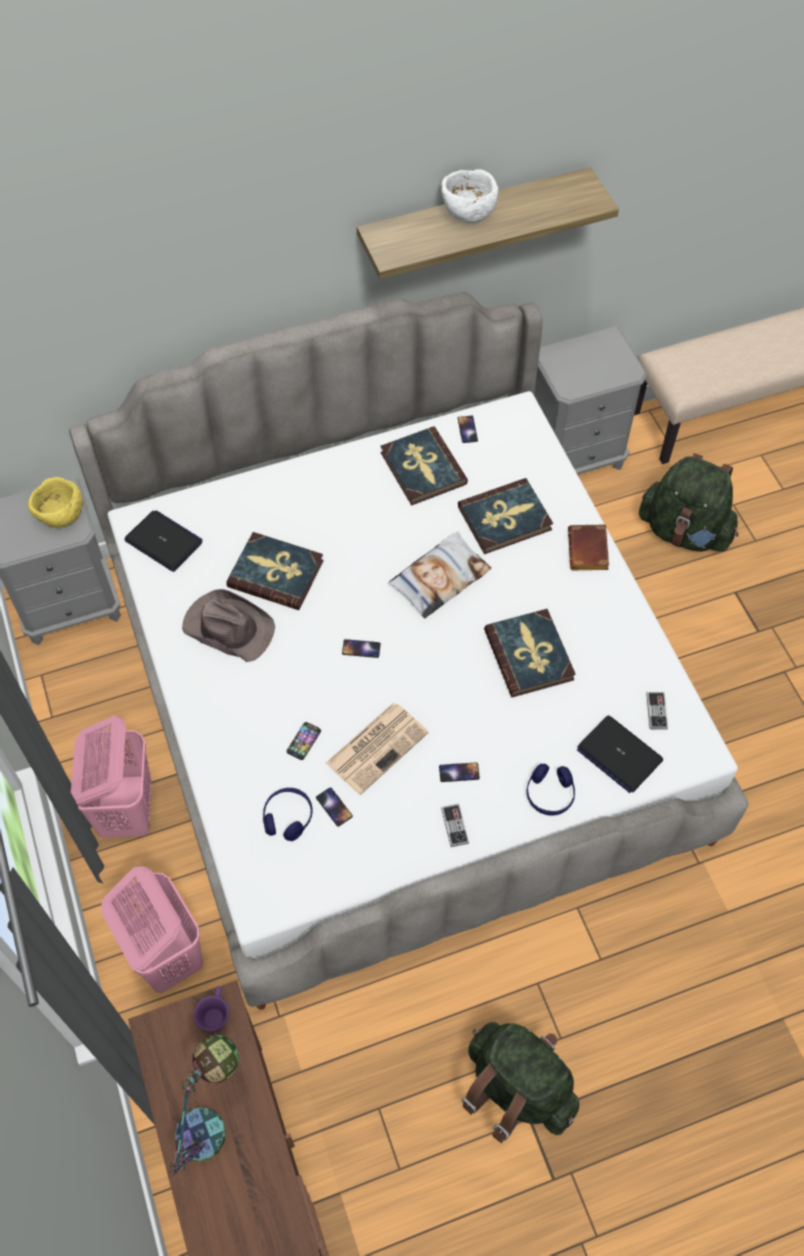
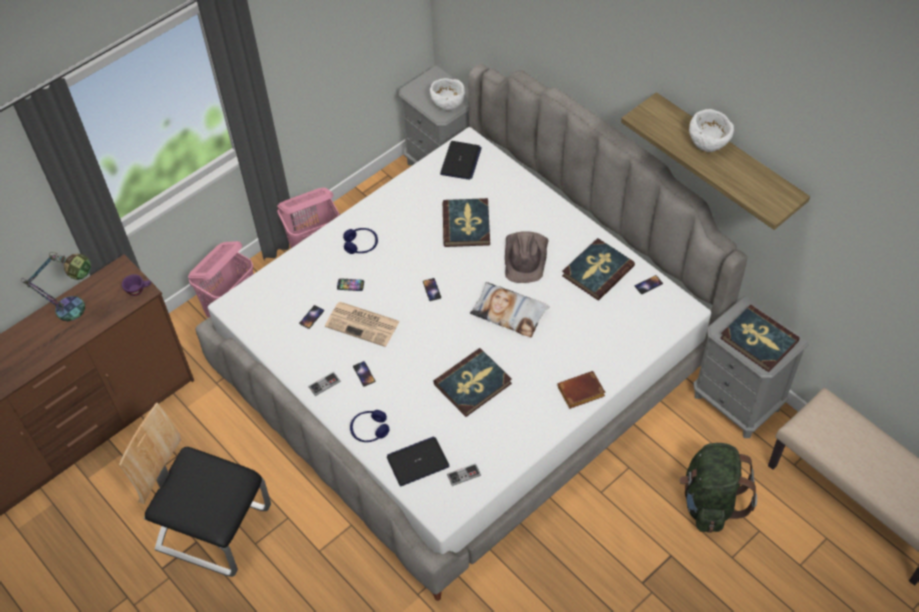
camera: 70 degrees right, 5 degrees down
yellow bowl [28,477,83,528] -> white bowl [430,78,465,111]
brown hat [182,589,275,662] -> brown hat moved to [505,231,549,283]
blue headphones [263,788,313,841] -> blue headphones moved to [343,228,378,254]
book [458,478,553,554] -> book moved to [720,305,800,372]
green backpack [461,1022,579,1143] -> chair [119,402,271,577]
laptop [577,715,663,793] -> laptop turned 45 degrees clockwise [387,436,450,486]

